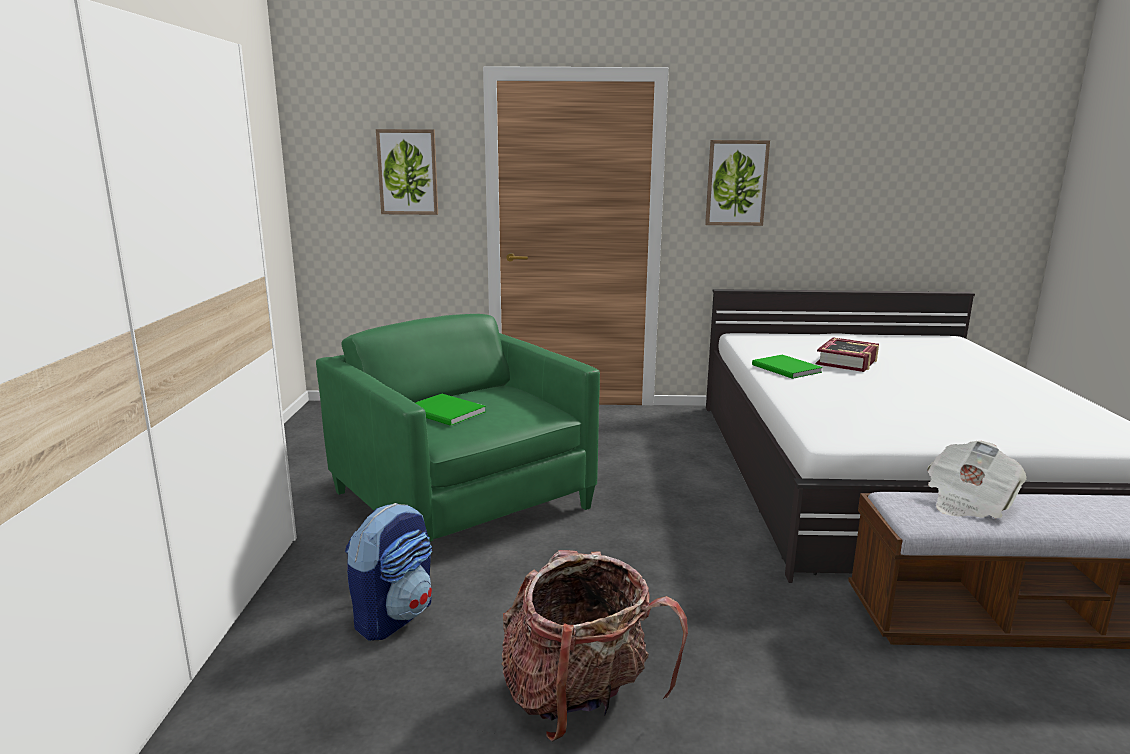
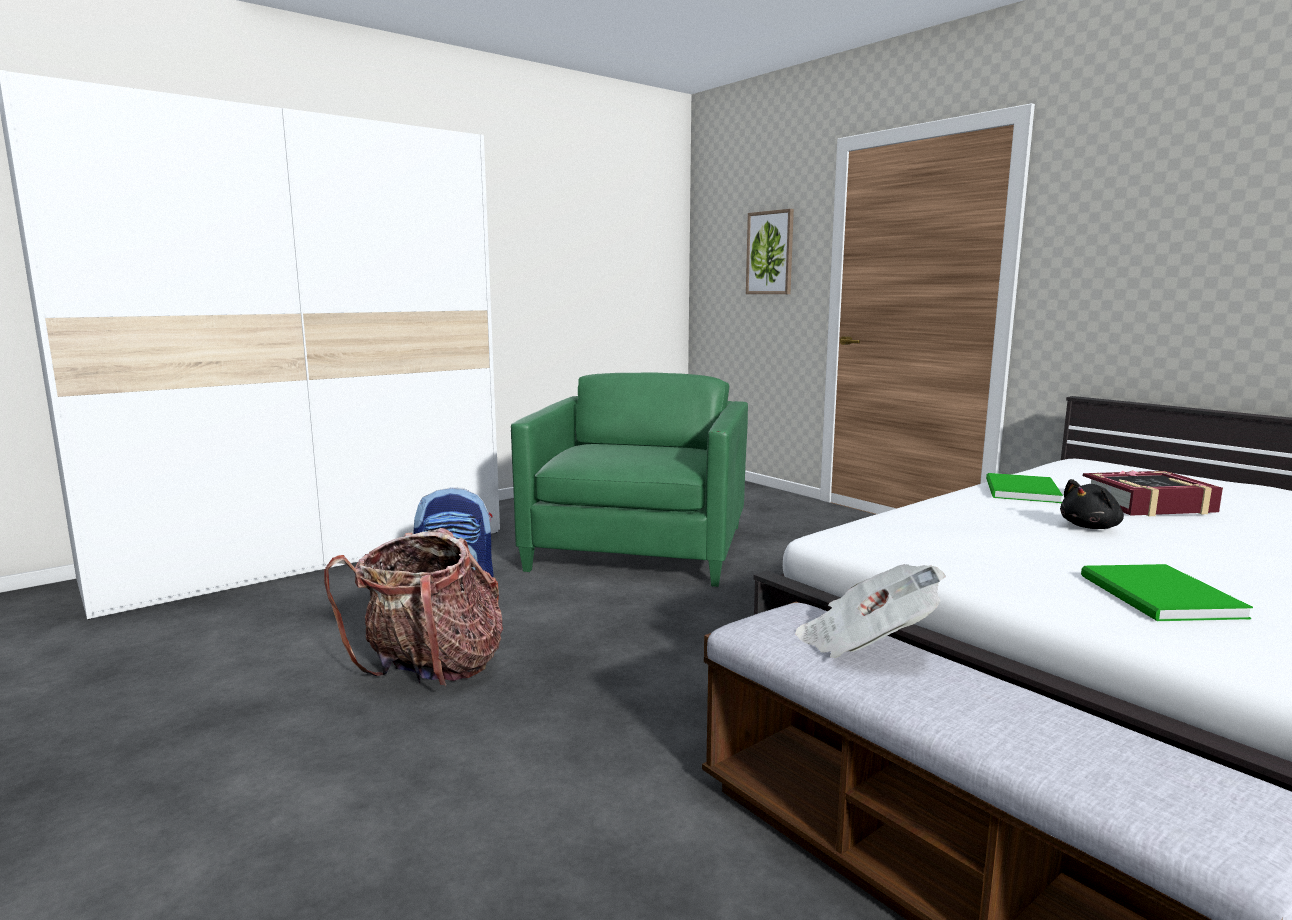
camera: 50 degrees right, 5 degrees down
green book [416,394,486,426] -> green book moved to [1081,564,1253,621]
picture [705,140,770,226] -> none
none -> black plush toy [1060,479,1124,529]

